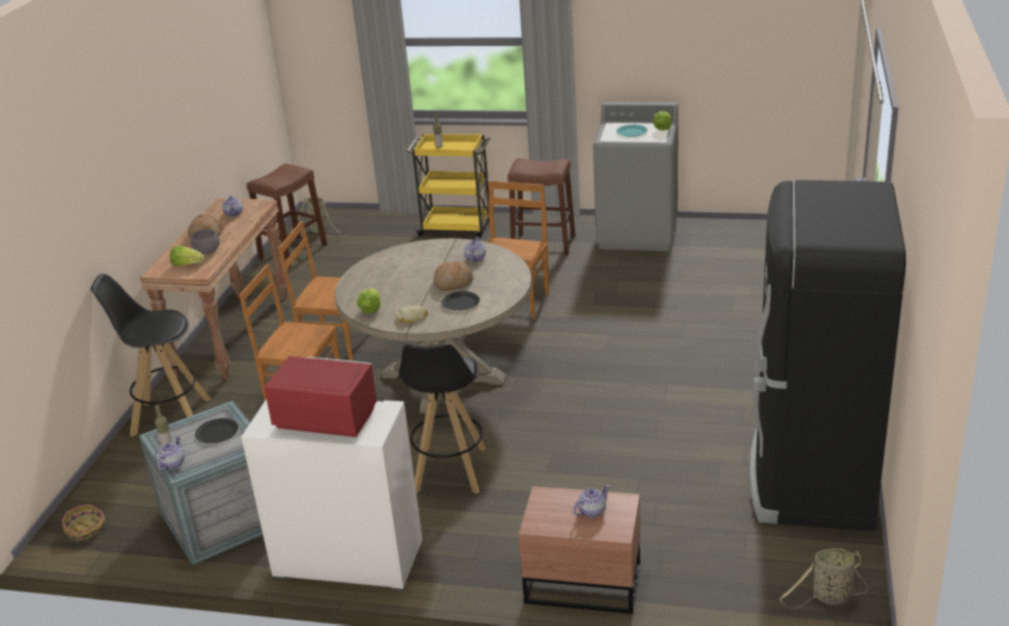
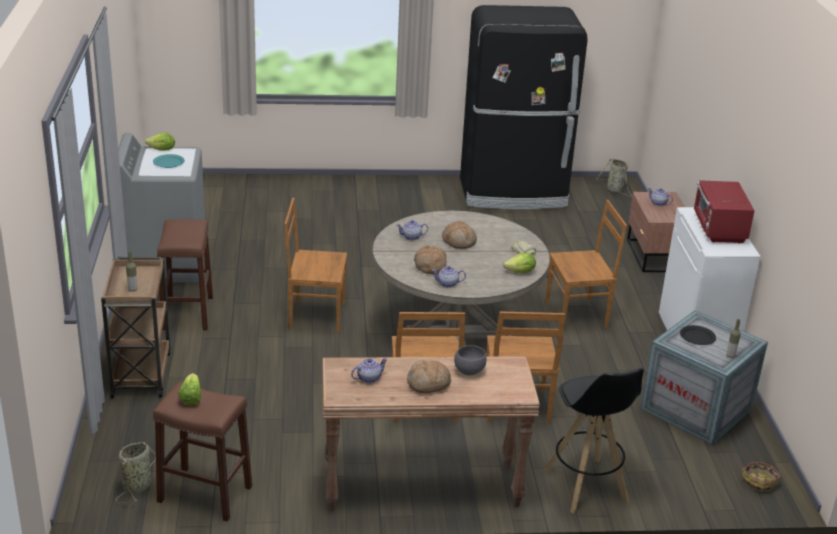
camera: 110 degrees left, 0 degrees up
teapot [157,436,185,471] -> teapot moved to [432,266,466,288]
lettuce [170,245,204,266] -> lettuce moved to [178,373,201,405]
black stool [398,343,486,494] -> brown chair [545,200,627,328]
yellow cart [407,134,490,238] -> brown cart [101,257,171,398]
black plate [442,291,480,311] -> none
none -> bread [414,245,447,274]

